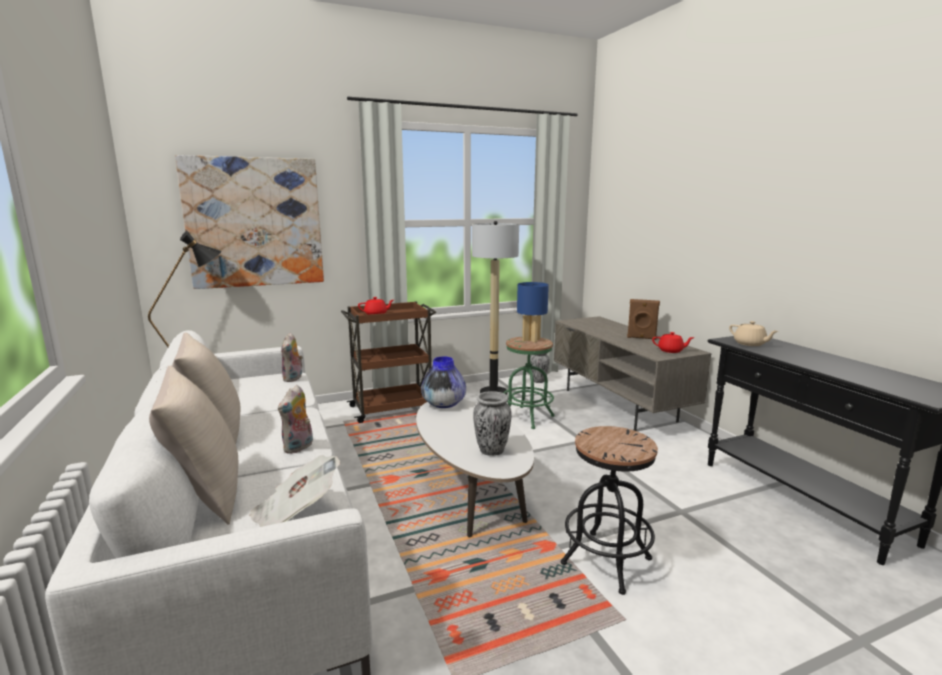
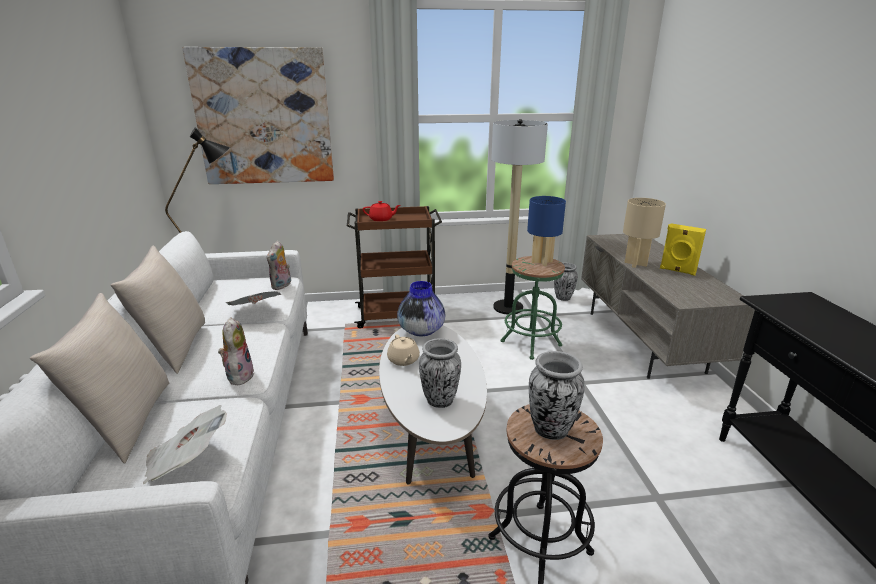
camera: 15 degrees right, 10 degrees up
plush toy [278,385,313,454] -> plush toy turned 135 degrees clockwise [218,317,254,386]
brown speaker [627,299,660,340] -> yellow speaker [660,223,706,276]
red teapot [652,332,694,353] -> none
beige teapot [729,321,779,346] -> beige teapot moved to [387,334,420,366]
none -> newspaper [225,291,281,306]
none -> vase [529,351,585,440]
none -> beige table lamp [623,198,666,268]

